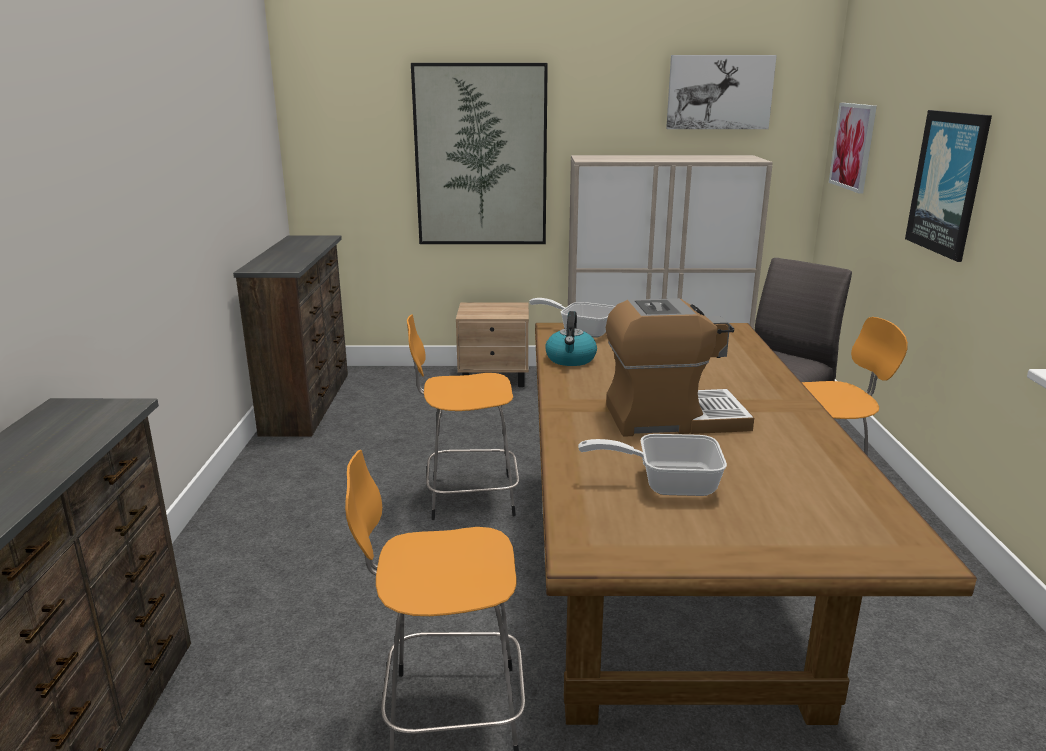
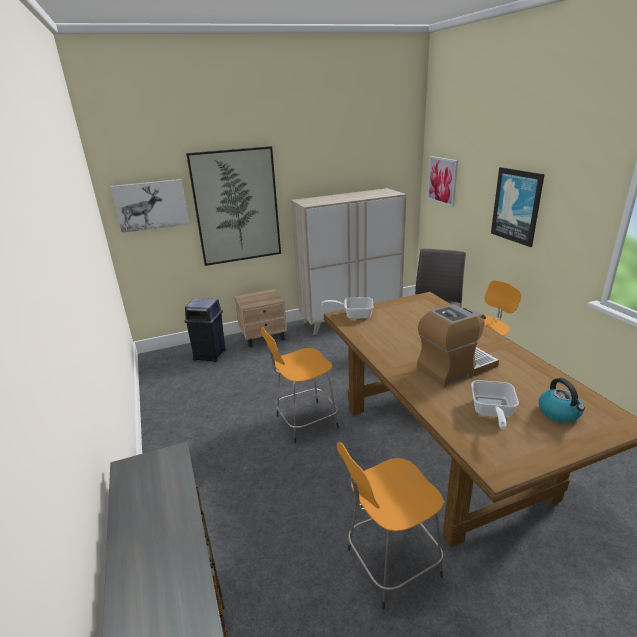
camera: 20 degrees left, 5 degrees up
brown dresser [233,235,348,436] -> none
kettle [545,311,597,366] -> kettle moved to [539,378,585,423]
frying pan [578,434,727,496] -> frying pan turned 60 degrees counterclockwise [471,380,519,429]
picture [666,55,777,129] -> picture moved to [111,179,189,233]
none -> blue trash can [184,298,226,362]

